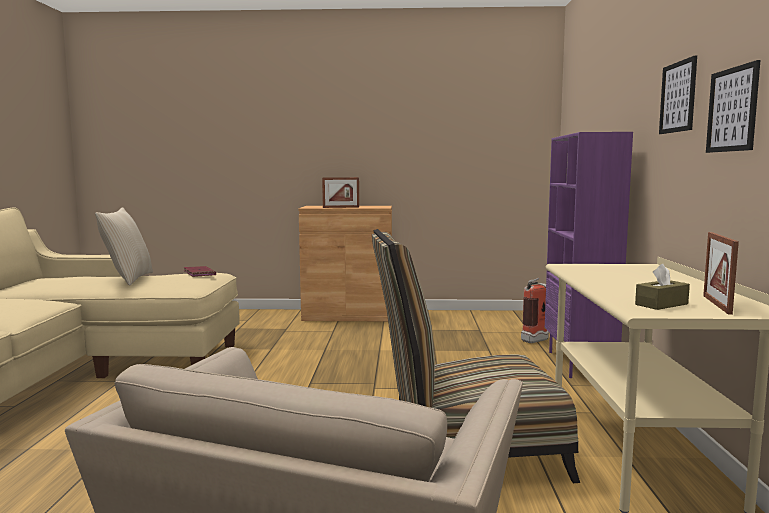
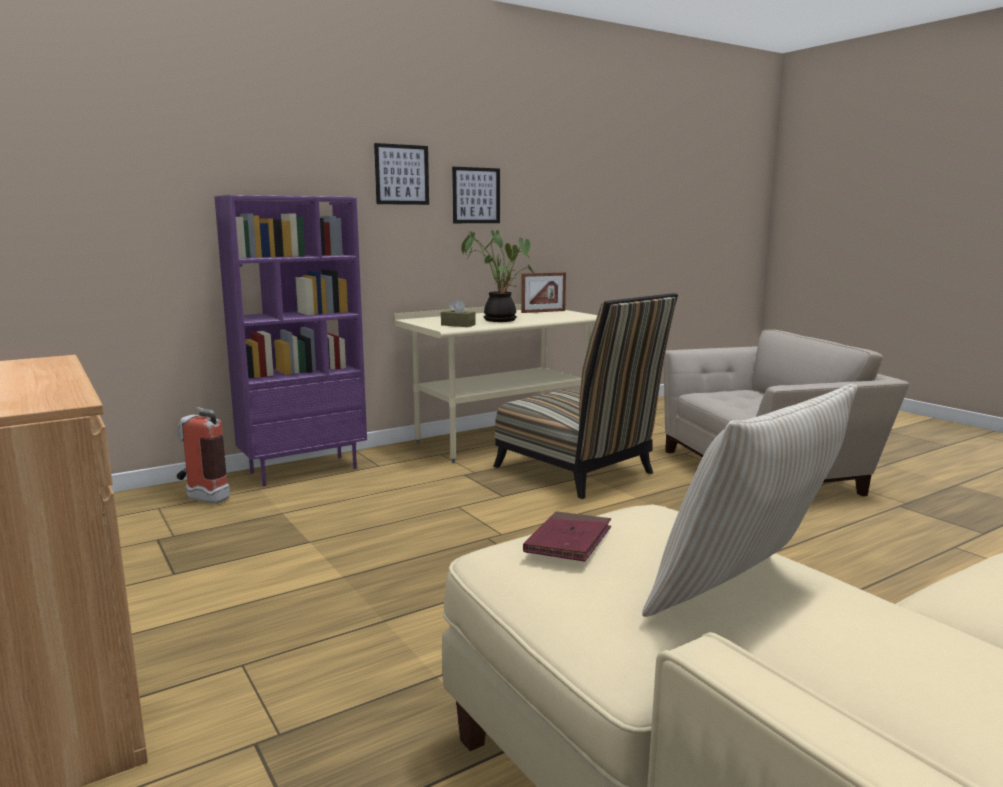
camera: 125 degrees left, 5 degrees up
picture frame [322,177,359,208] -> none
brown tissue box [635,264,690,310] -> brown tissue box moved to [441,299,476,327]
none -> potted plant [461,230,534,322]

